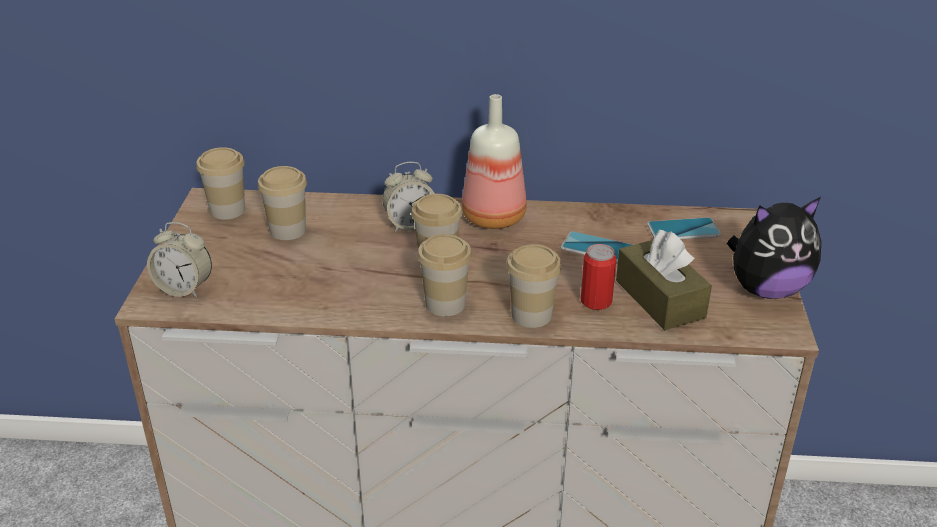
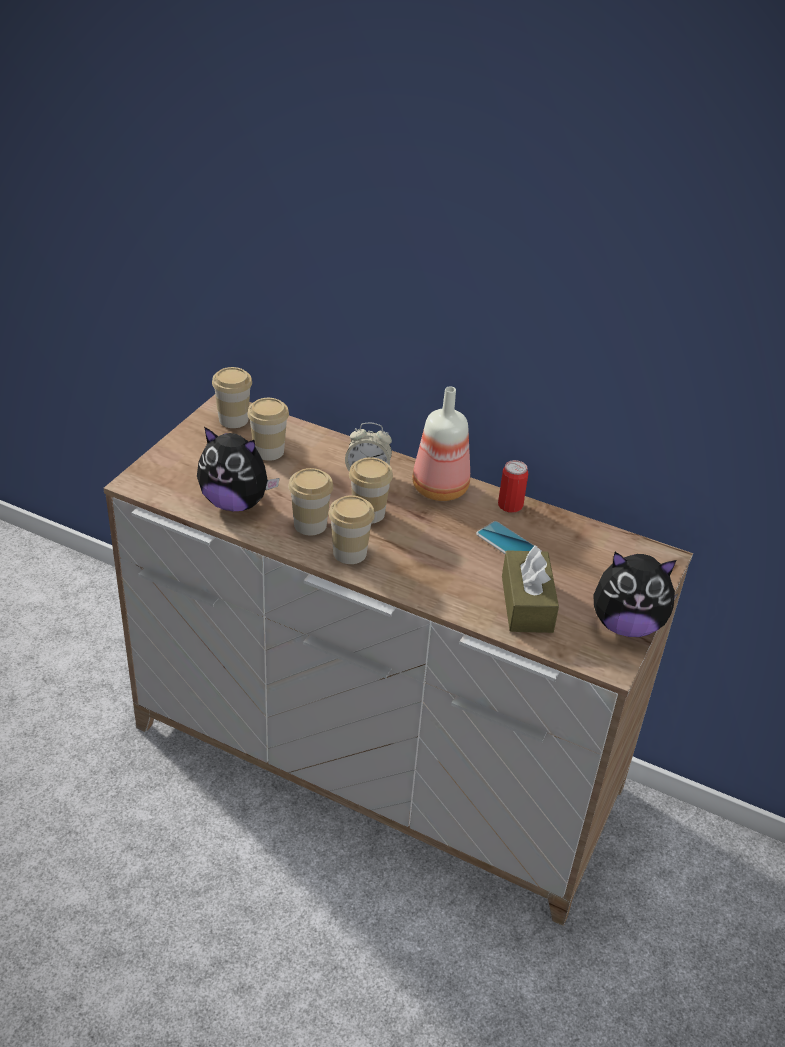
camera: 20 degrees right, 5 degrees up
alarm clock [147,222,212,298] -> none
cup [506,244,562,328] -> cup moved to [288,468,333,535]
can [581,244,616,310] -> can moved to [498,460,528,513]
phone [647,217,721,239] -> none
none -> plush toy [197,427,280,511]

